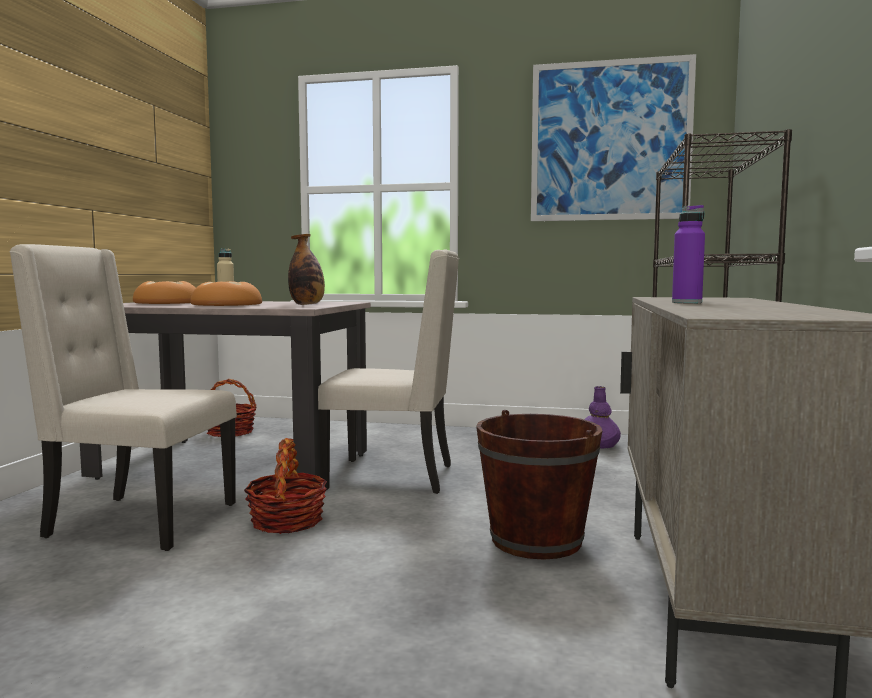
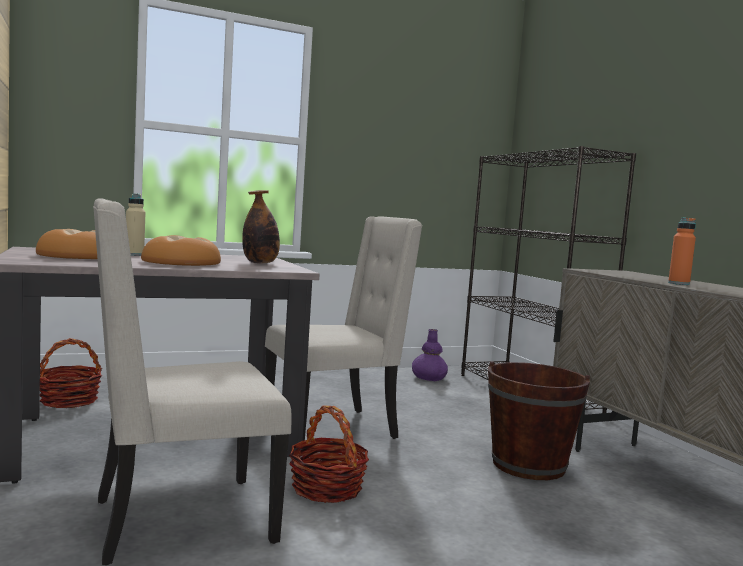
camera: 35 degrees left, 0 degrees up
picture [531,54,696,221] -> none
purple bottle [672,205,705,303] -> orange bottle [668,218,696,285]

